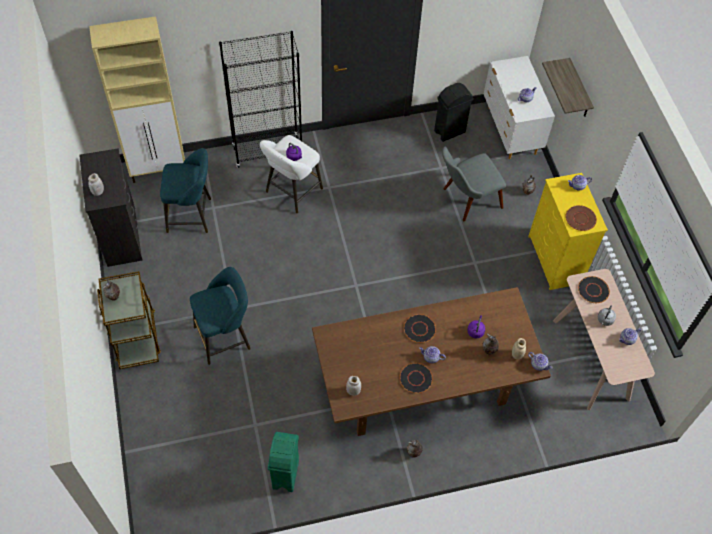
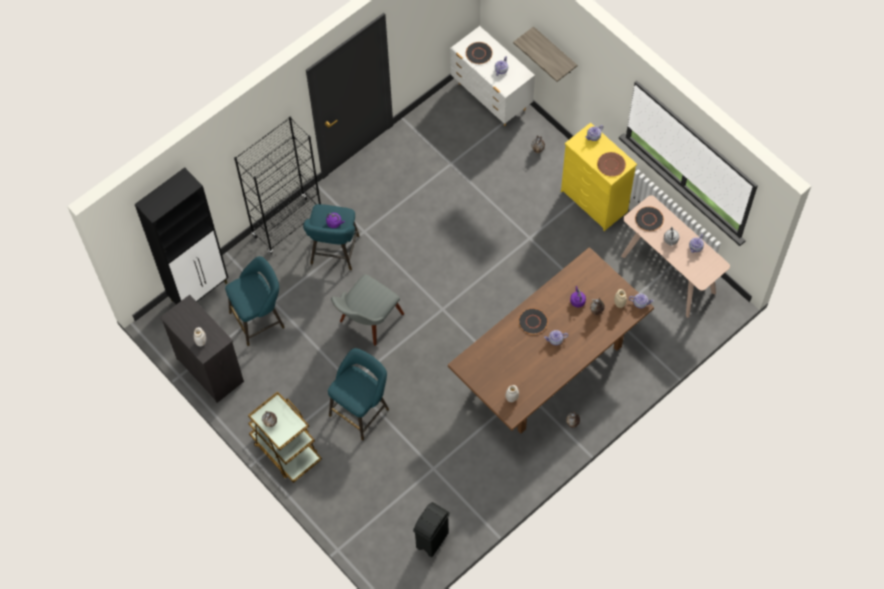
camera: 25 degrees left, 5 degrees up
beige cabinet [89,16,185,183] -> black cabinet [135,167,228,305]
white stool [260,135,323,213] -> turquoise stool [303,204,359,270]
green trash can [268,432,299,492] -> none
black plate [399,363,433,393] -> black plate moved to [466,42,492,64]
black trash can [434,83,474,142] -> black trash can moved to [413,502,450,557]
grey chair [442,147,506,221] -> grey chair moved to [331,274,404,346]

